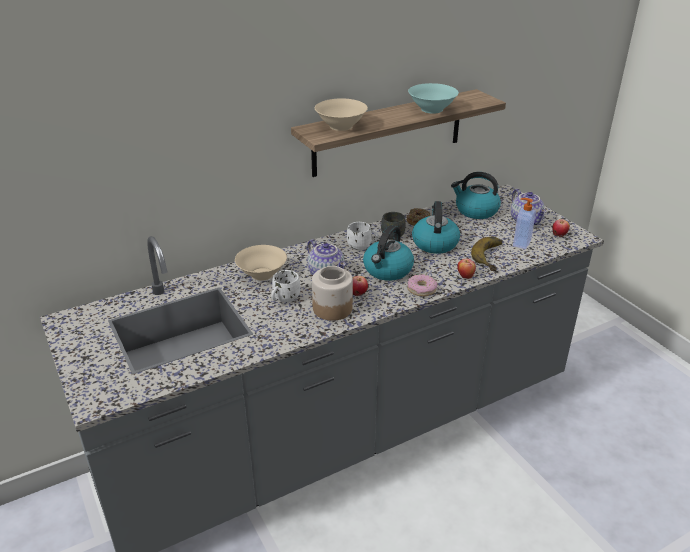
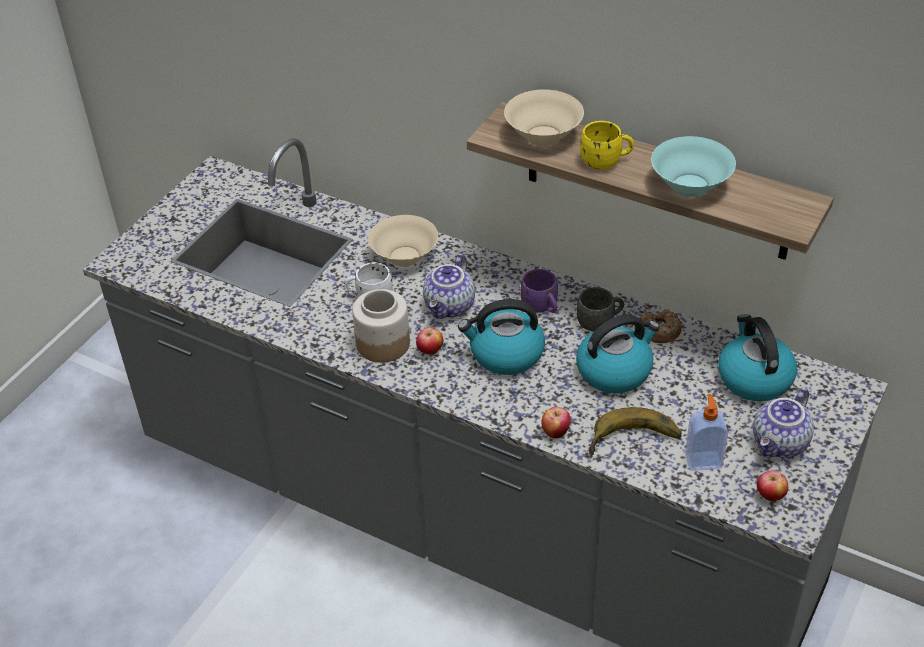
camera: 60 degrees right, 10 degrees up
white mug [347,222,379,250] -> purple mug [520,269,558,313]
donut [407,274,437,296] -> none
none -> yellow mug [580,121,634,170]

